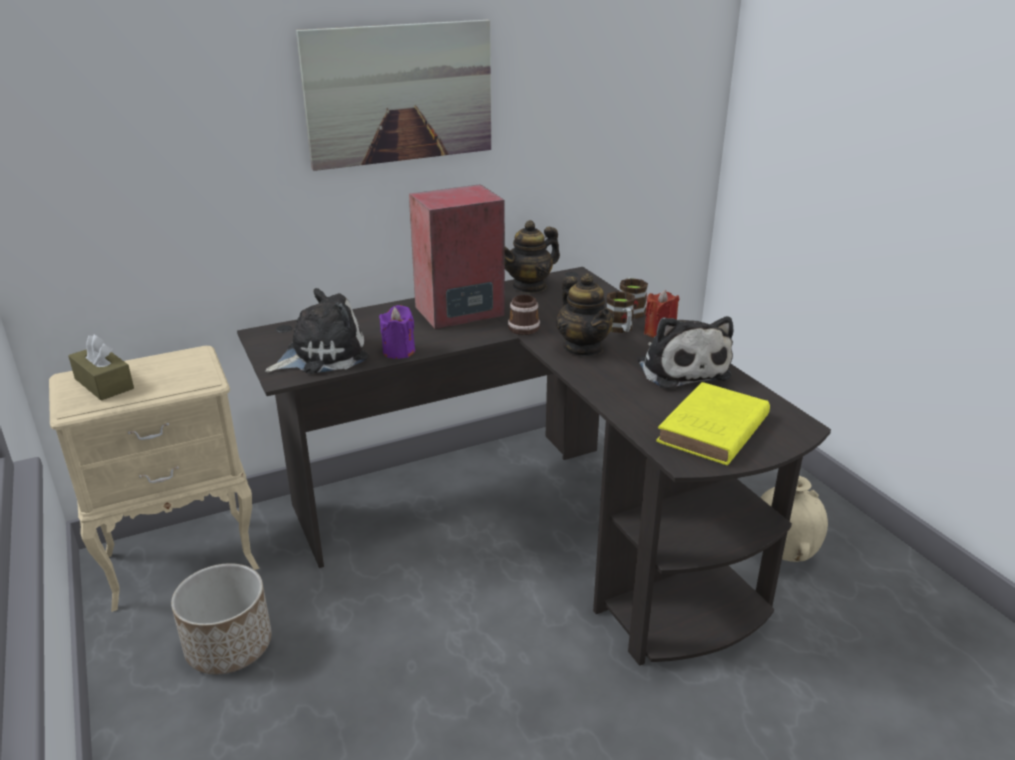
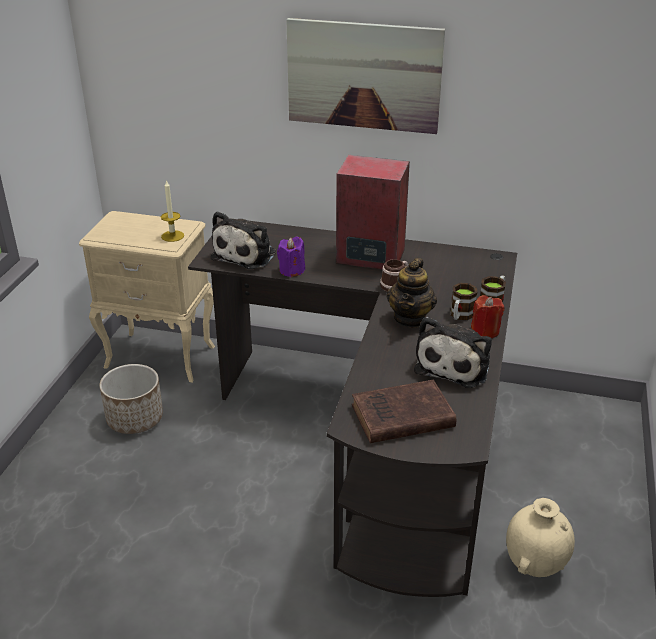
camera: 40 degrees right, 5 degrees up
brown tissue box [69,335,134,401] -> none
plush toy [265,288,369,374] -> plush toy turned 105 degrees clockwise [211,211,276,269]
teapot [505,220,560,294] -> none
yellow book [656,382,770,465] -> brown book [352,380,456,443]
none -> candle [161,180,184,242]

